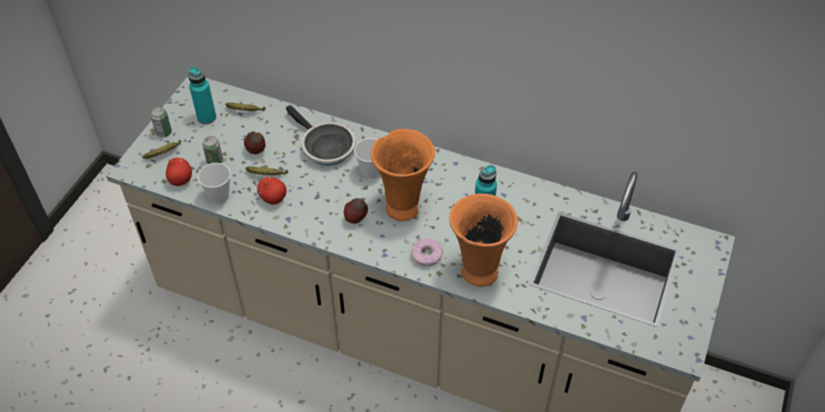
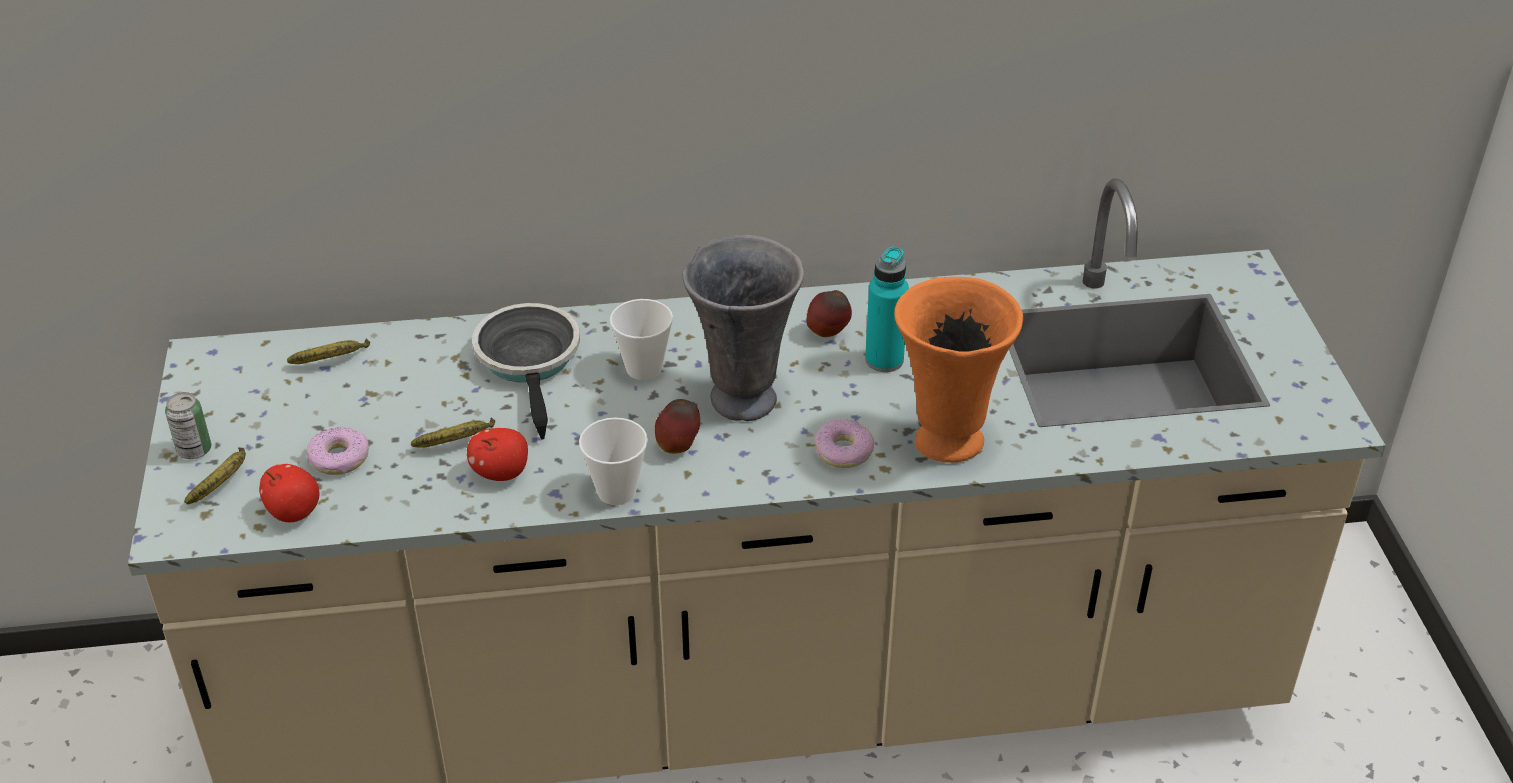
camera: 30 degrees left, 10 degrees down
turquoise bottle [188,67,216,124] -> none
cup [197,163,231,204] -> cup moved to [579,418,648,505]
can [202,136,223,164] -> donut [306,426,369,475]
apple [244,132,266,154] -> apple moved to [807,290,852,337]
frying pan [286,105,356,166] -> frying pan turned 120 degrees counterclockwise [472,303,580,440]
orange vase [371,129,435,221] -> grey vase [682,234,804,421]

